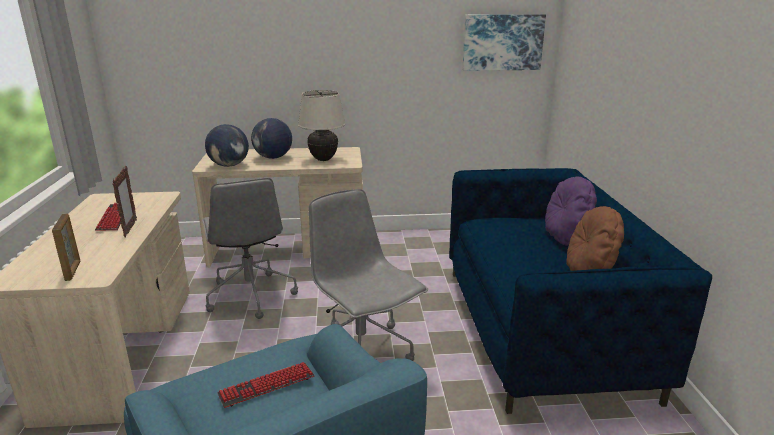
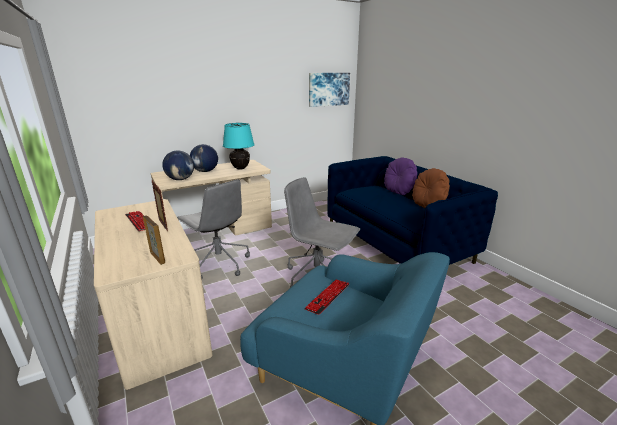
camera: 25 degrees left, 0 degrees up
beige table lamp [298,90,346,161] -> turquoise table lamp [223,123,255,170]

